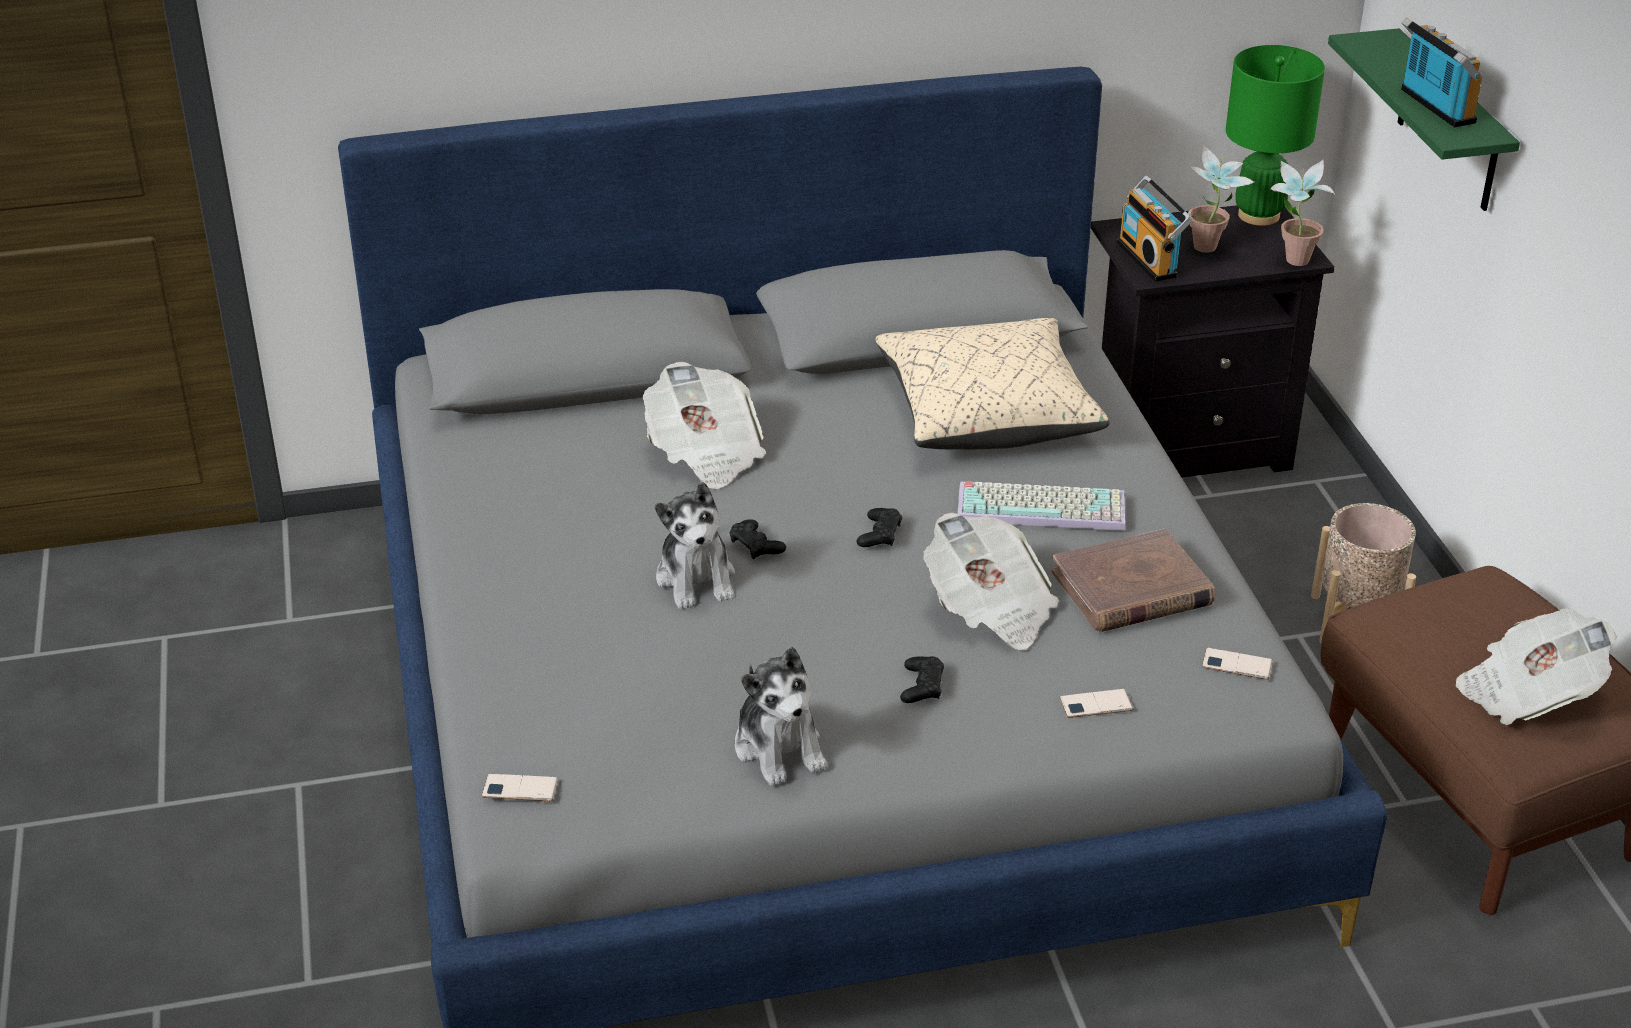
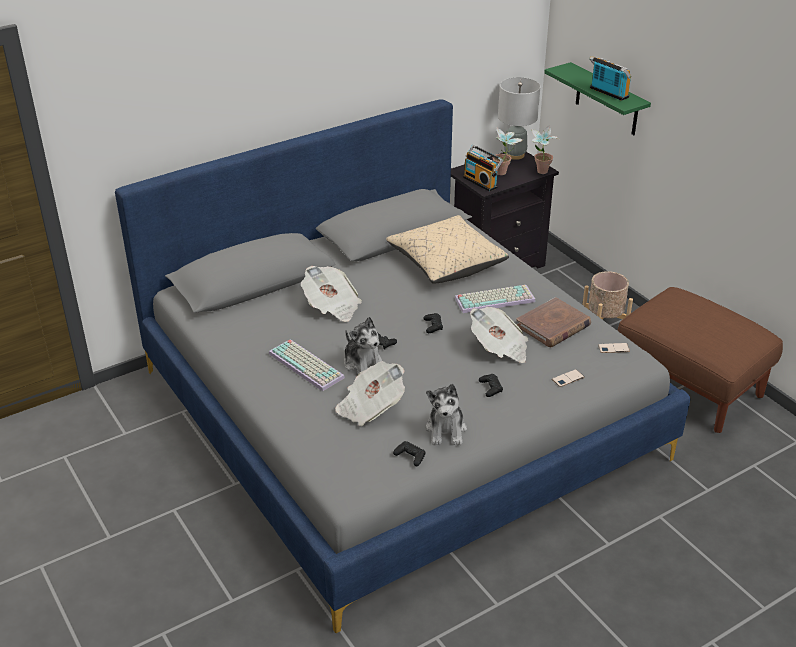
camera: 20 degrees left, 0 degrees up
phone [482,774,558,801] -> none
plush toy [735,647,827,786] -> plush toy turned 45 degrees clockwise [426,384,467,445]
green table lamp [1226,45,1325,226] -> grey table lamp [498,77,541,160]
newspaper [1456,609,1617,725] -> newspaper moved to [335,361,405,426]
none -> keyboard [269,339,345,391]
none -> black game controller [393,441,426,466]

